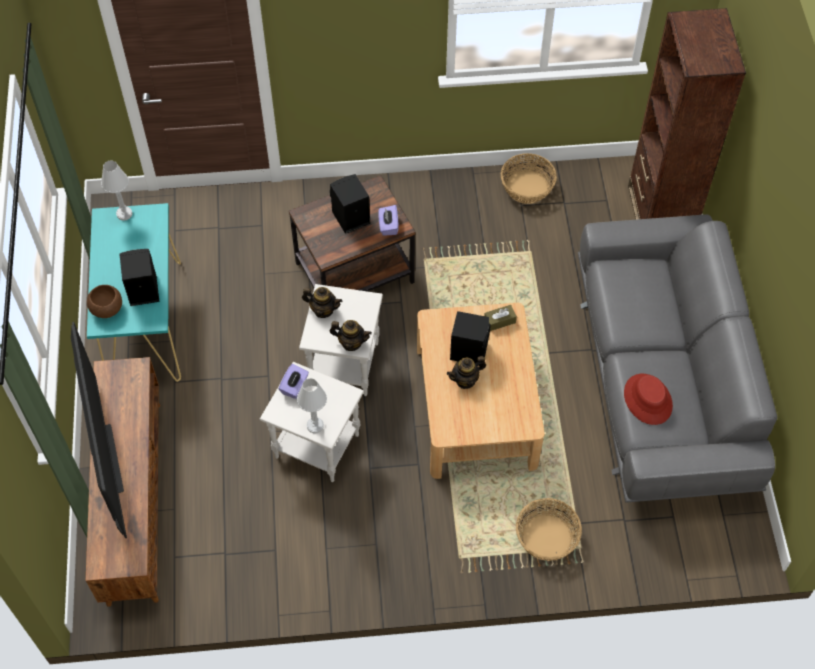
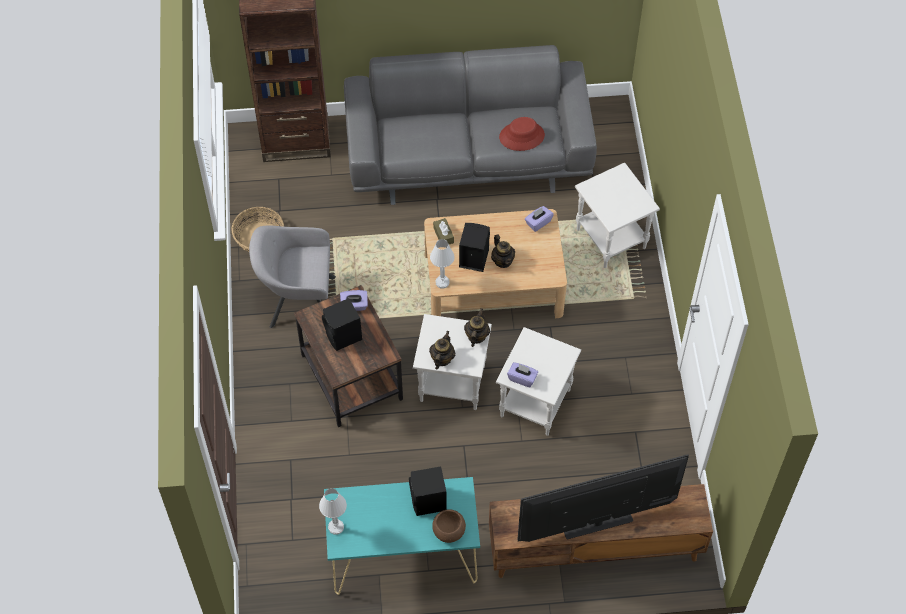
camera: 90 degrees left, 0 degrees up
white table lamp [297,378,327,433] -> white table lamp moved to [430,239,455,289]
basket [516,498,582,561] -> white side table [575,162,660,268]
none -> grey armchair [249,226,336,328]
none -> purple tissue box [525,206,554,232]

